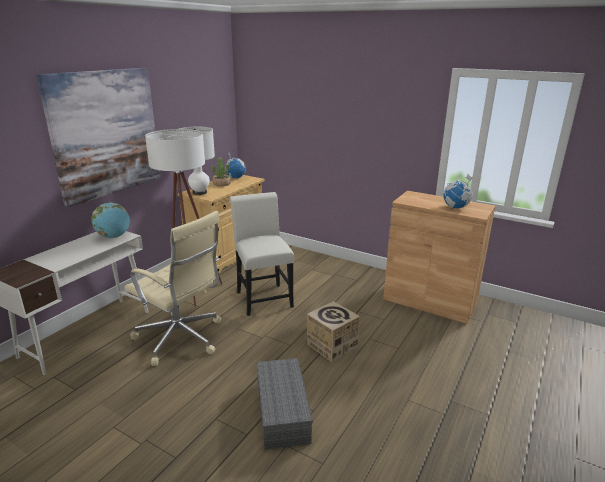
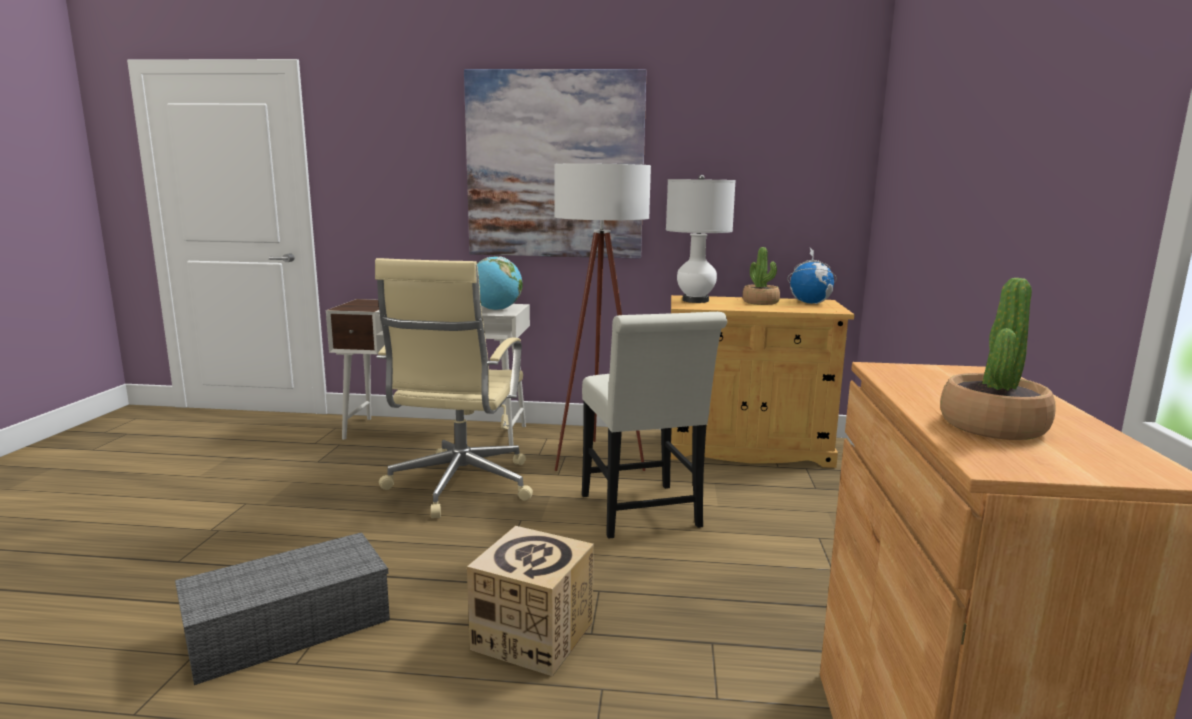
camera: 65 degrees right, 10 degrees down
white chair [229,192,294,316] -> white chair turned 120 degrees clockwise [582,312,727,539]
globe [443,174,473,208] -> potted plant [940,278,1056,440]

